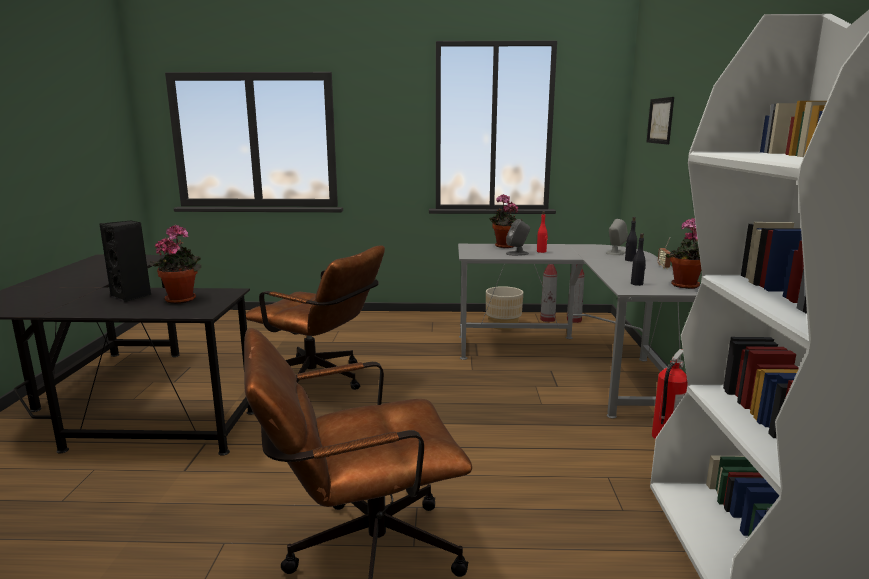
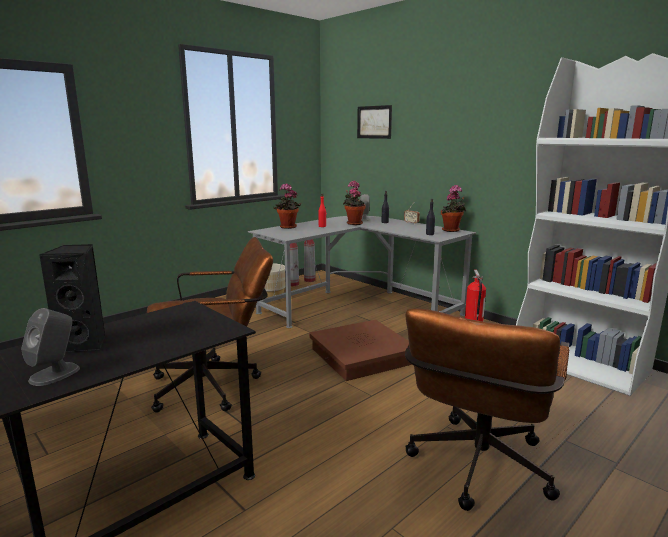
camera: 45 degrees left, 0 degrees up
potted plant [150,224,202,304] -> potted plant moved to [343,181,365,225]
grey speaker [506,219,530,256] -> grey speaker moved to [21,308,80,386]
none -> brown storage box [309,320,412,381]

